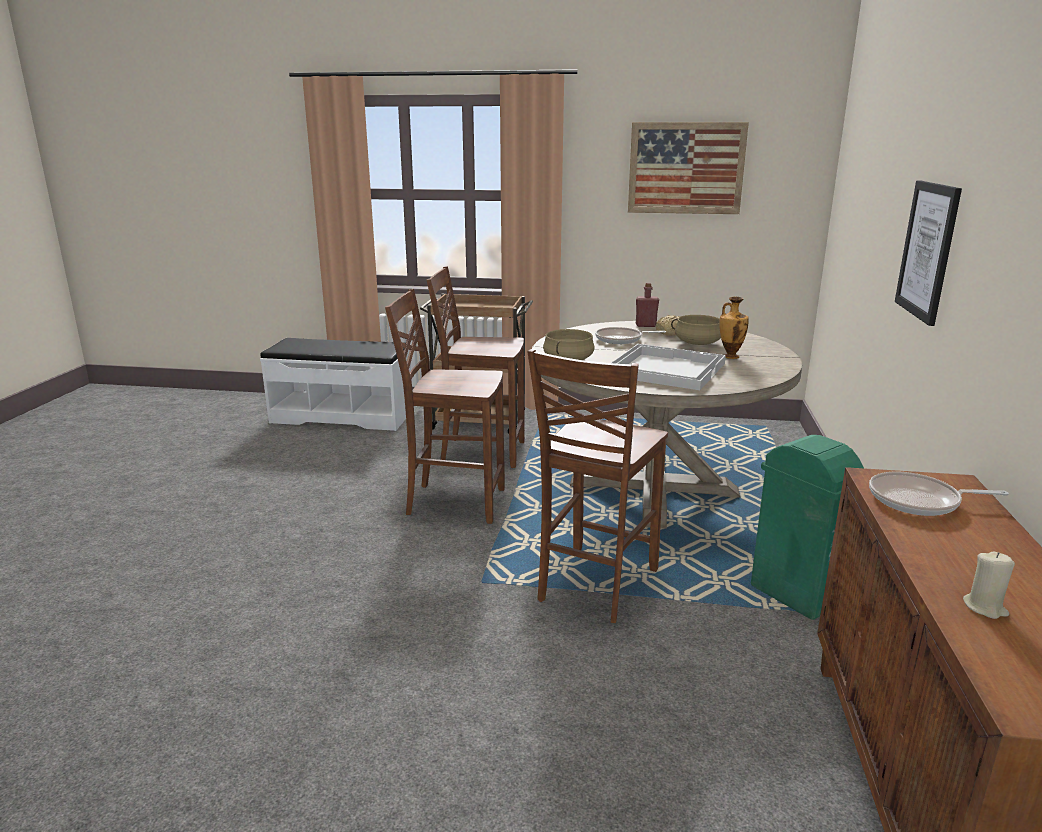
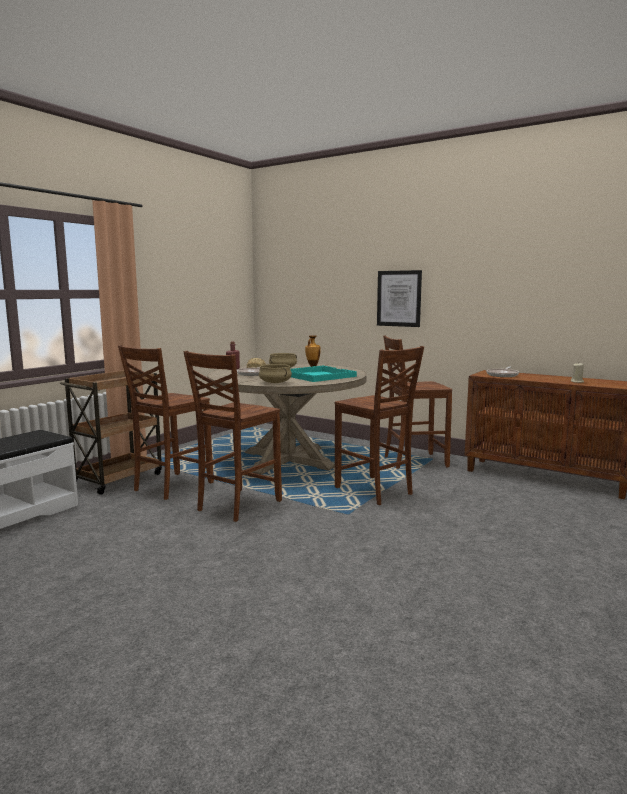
camera: 65 degrees left, 10 degrees down
white tray [611,344,726,390] -> turquoise tray [291,366,357,382]
picture [628,122,749,214] -> none
green trash can [751,435,864,620] -> brown chair [383,335,452,469]

